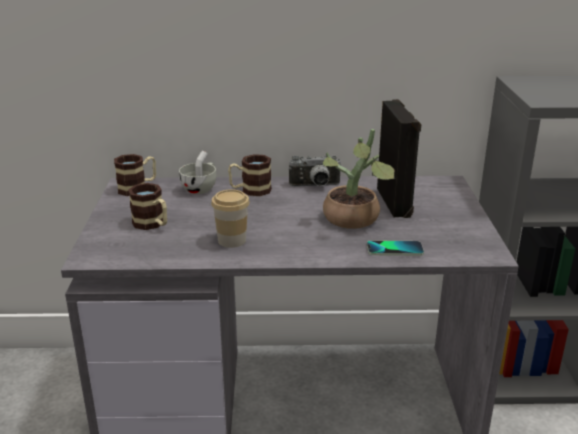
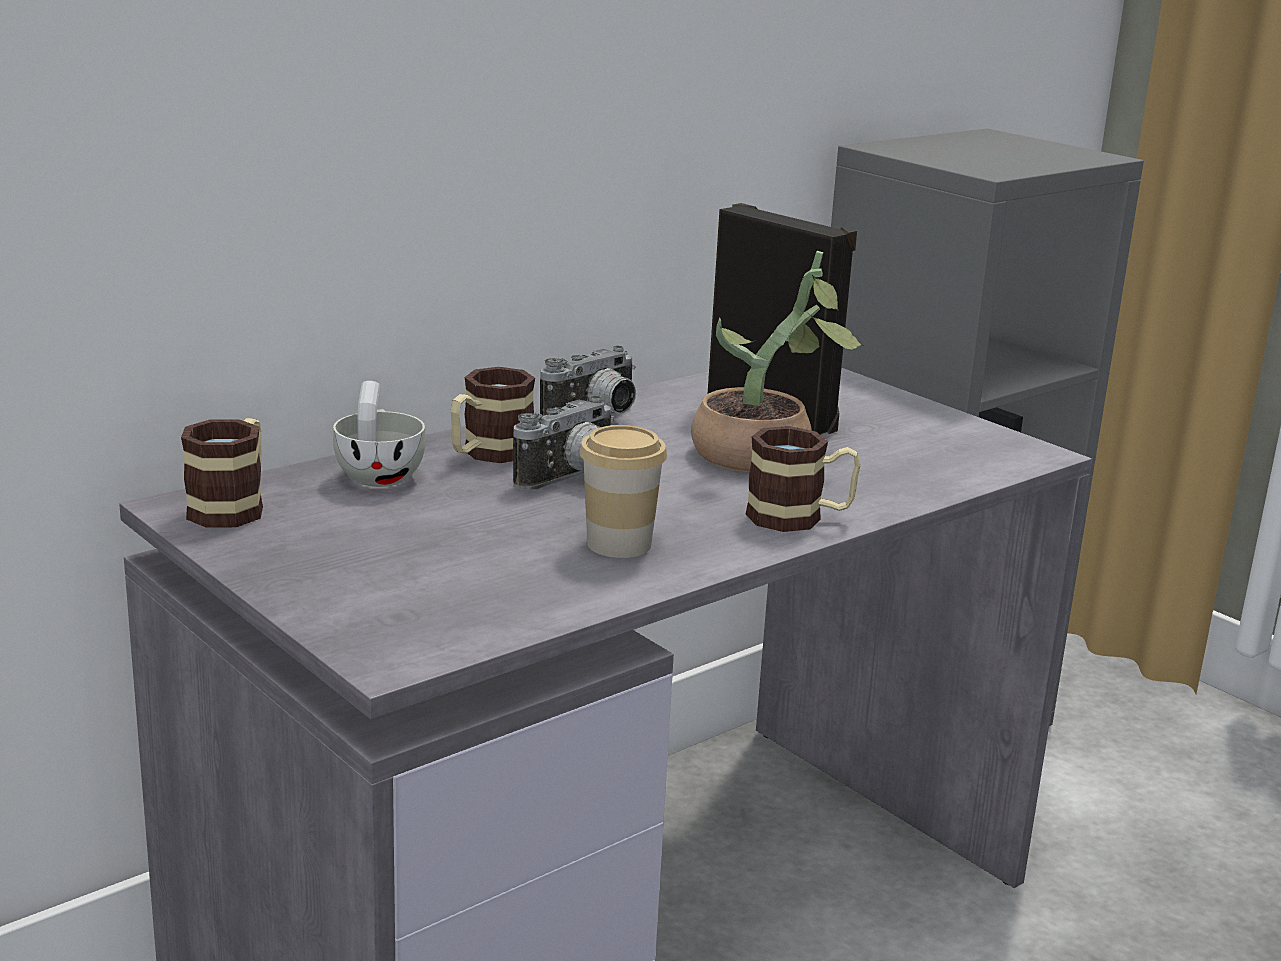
camera: 40 degrees left, 5 degrees down
mug [128,183,167,230] -> mug moved to [745,426,861,532]
phone [367,240,424,256] -> none
none -> camera [513,395,614,491]

